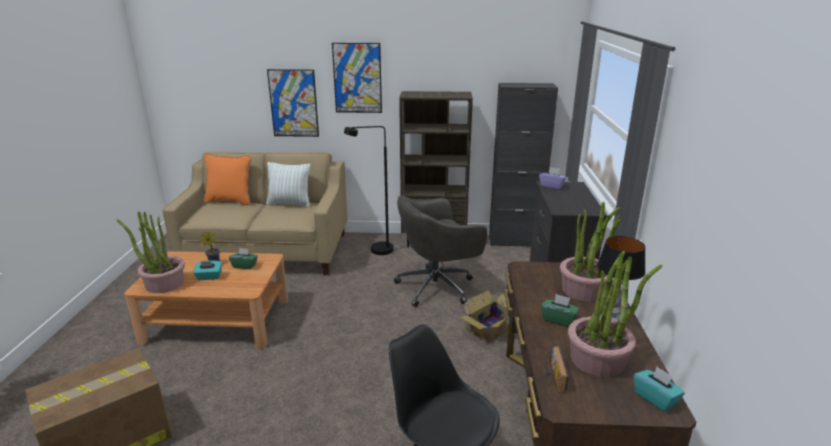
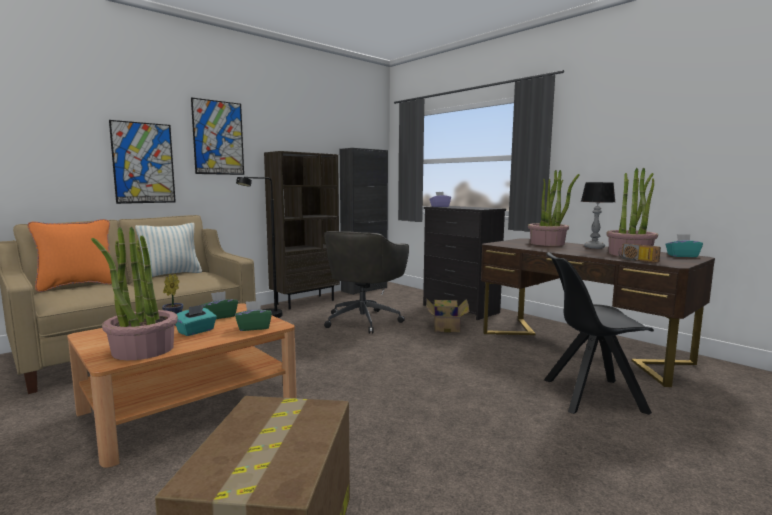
camera: 45 degrees left, 15 degrees down
green tissue box [541,294,579,327] -> green tissue box moved to [235,301,272,331]

